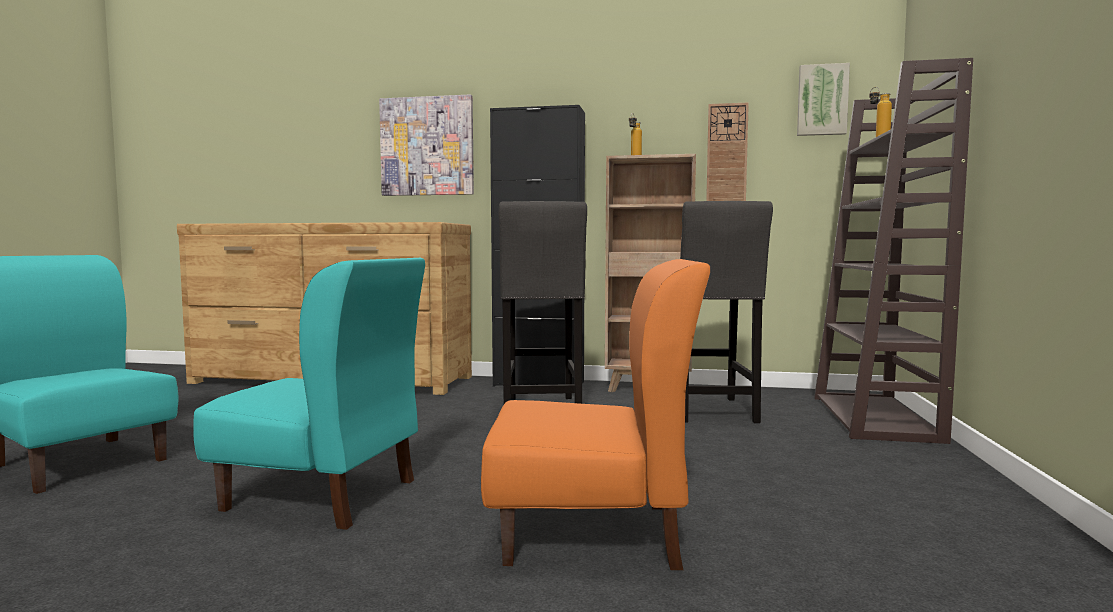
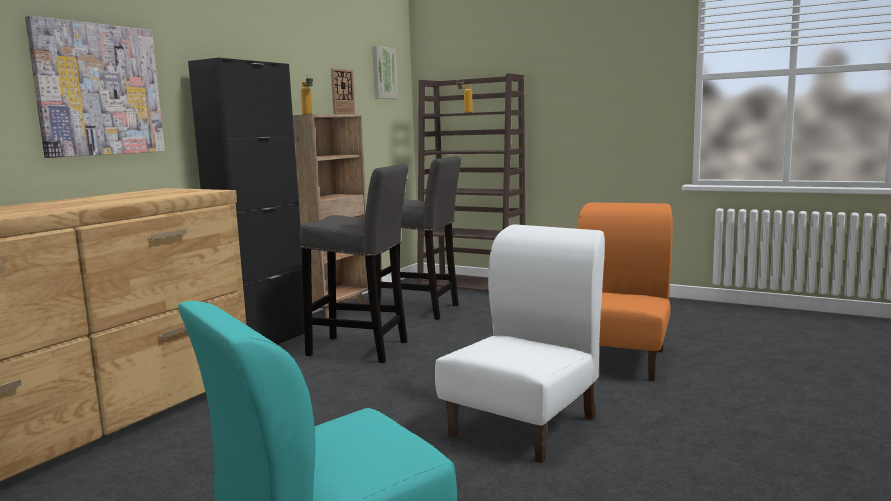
camera: 70 degrees left, 5 degrees up
turquoise chair [193,258,425,530] -> white chair [435,224,605,463]

